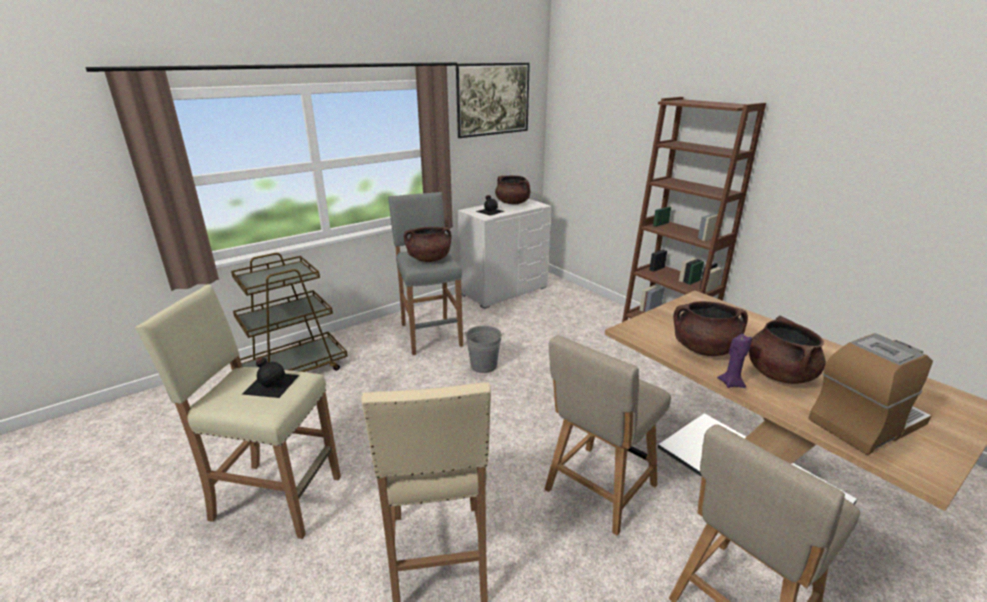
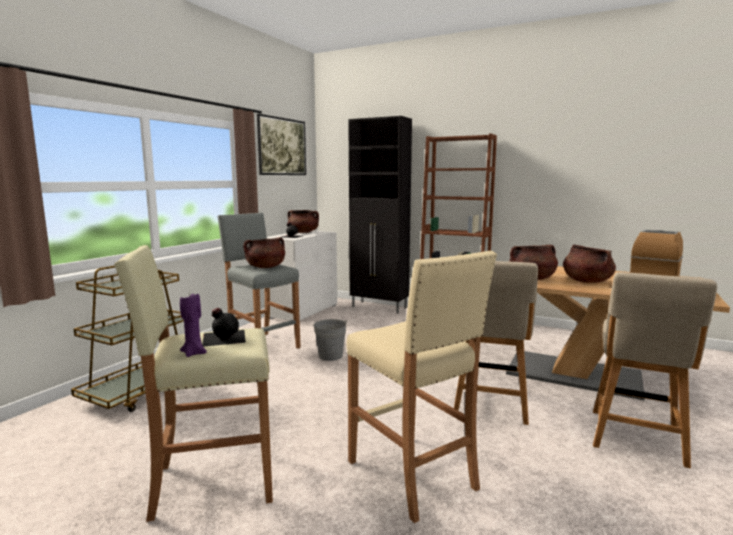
camera: 25 degrees left, 15 degrees down
purple candle [717,334,752,388] -> purple candle moved to [180,294,207,357]
none -> black cabinet [348,116,412,314]

